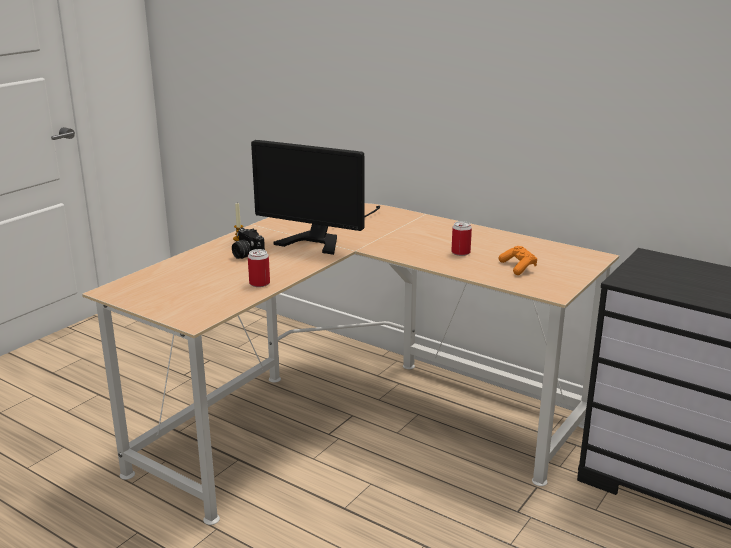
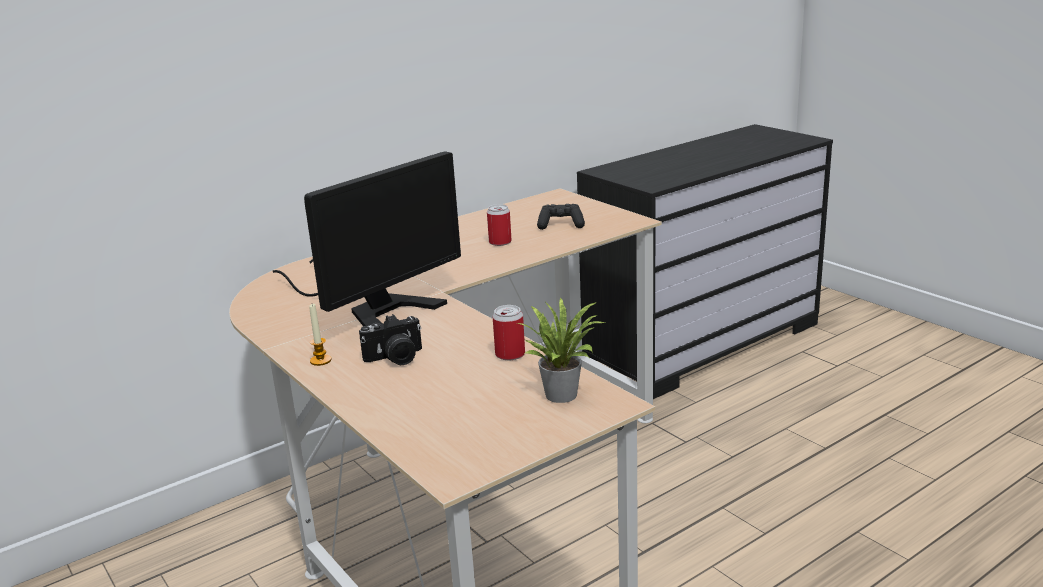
camera: 70 degrees left, 0 degrees up
orange game controller [499,246,537,275] -> black game controller [537,204,585,230]
none -> potted plant [517,297,605,403]

